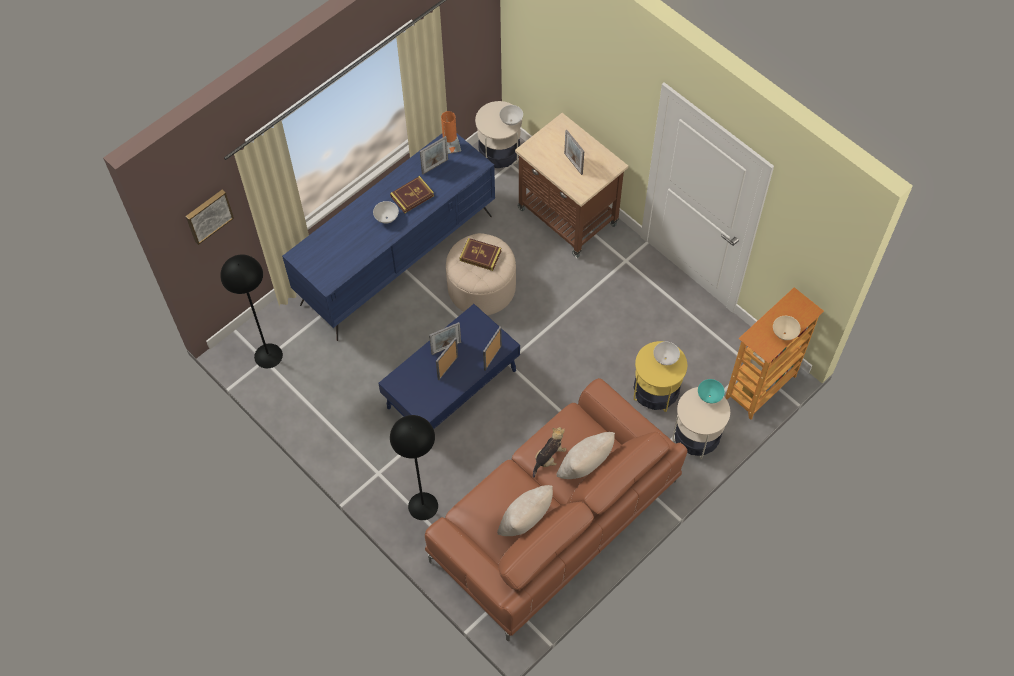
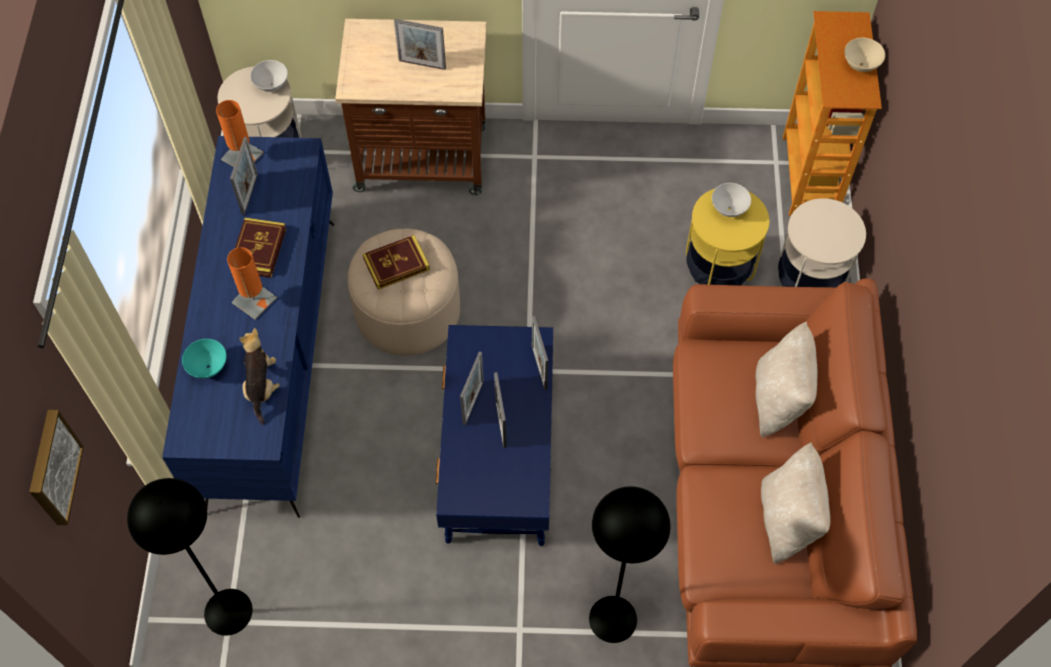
camera: 45 degrees left, 0 degrees up
white bowl [373,201,399,224] -> orange table lamp [227,247,277,320]
plush toy [533,427,566,478] -> plush toy moved to [239,328,280,425]
turquoise bowl [698,379,725,403] -> turquoise bowl moved to [182,339,227,378]

